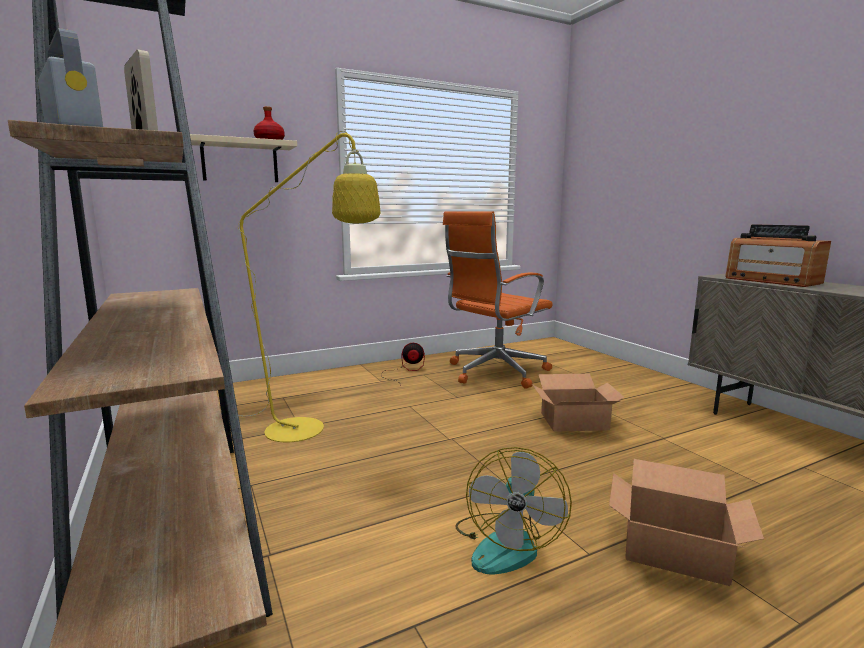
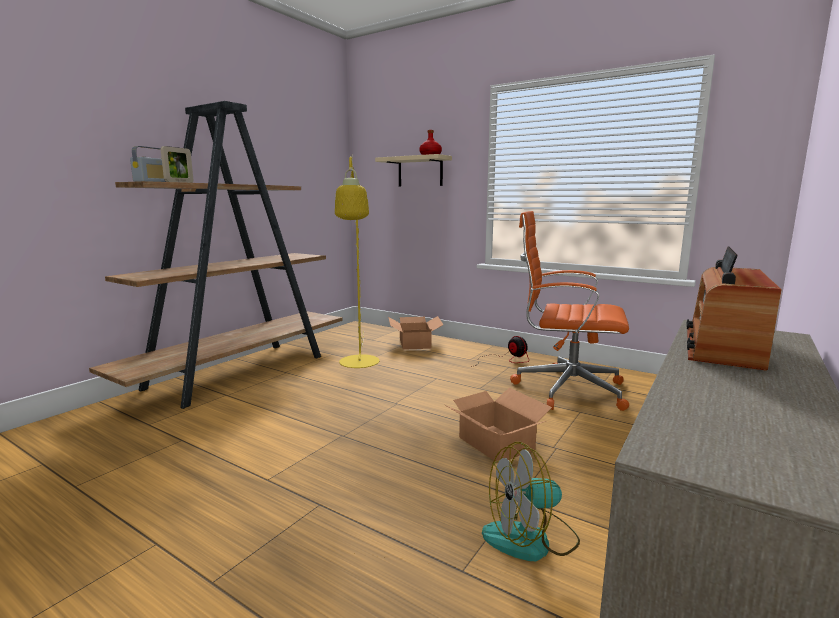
camera: 60 degrees right, 0 degrees up
fan [455,447,572,574] -> fan moved to [482,442,580,561]
cardboard box [609,459,764,586] -> cardboard box moved to [388,316,444,350]

